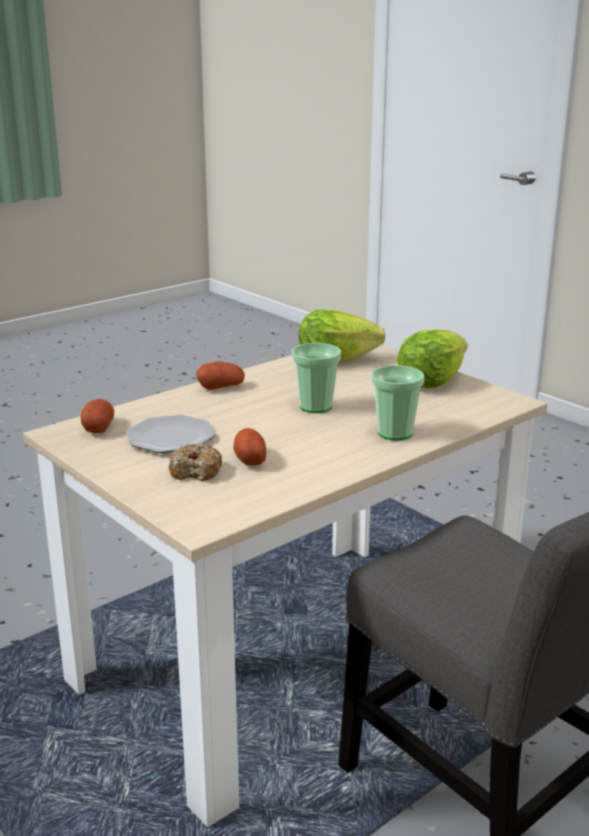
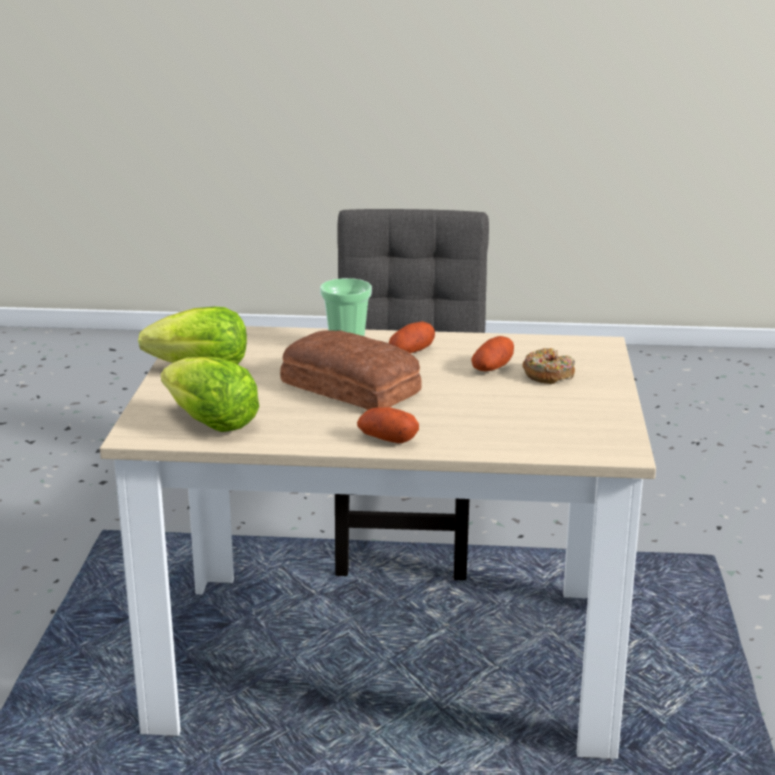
camera: 135 degrees left, 0 degrees up
potato [81,399,114,433] -> potato moved to [389,322,435,353]
plate [126,415,215,453] -> none
cup [292,343,341,413] -> bread [280,330,422,410]

